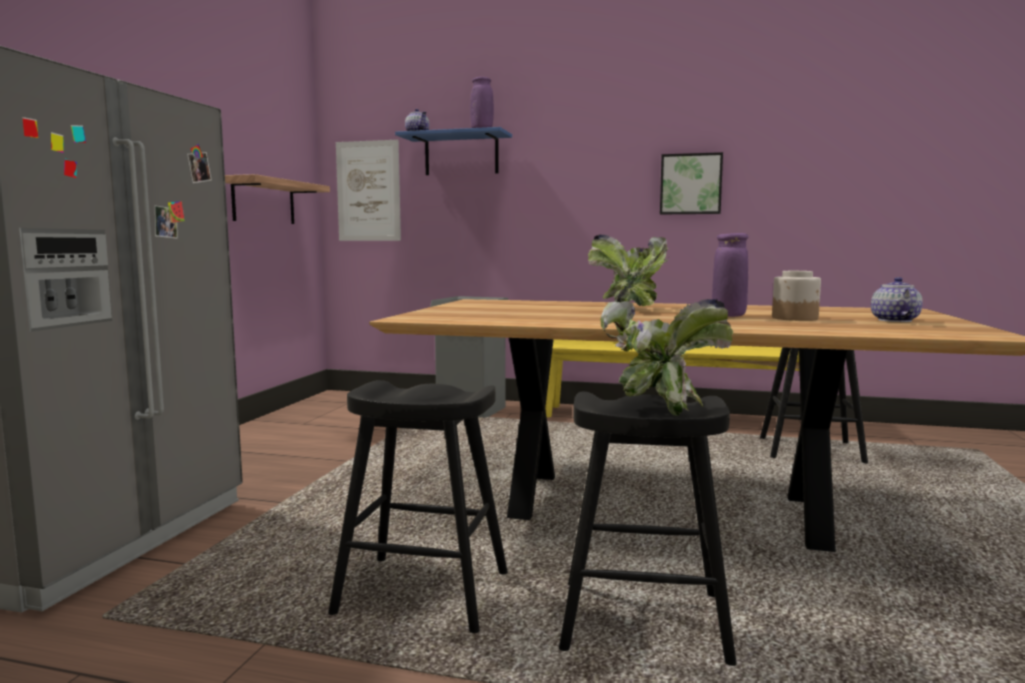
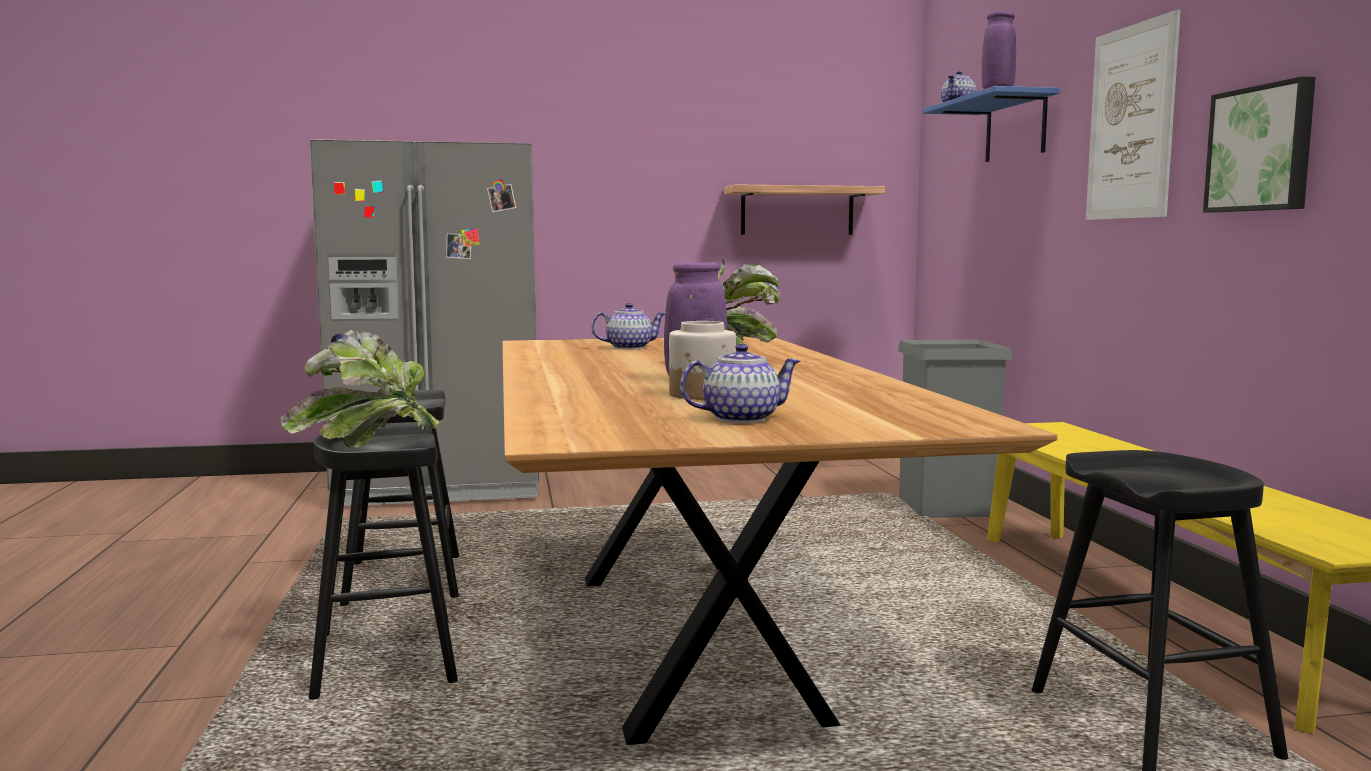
camera: 65 degrees right, 0 degrees up
picture [336,140,401,241] -> picture moved to [1086,9,1181,220]
none -> teapot [591,303,665,349]

